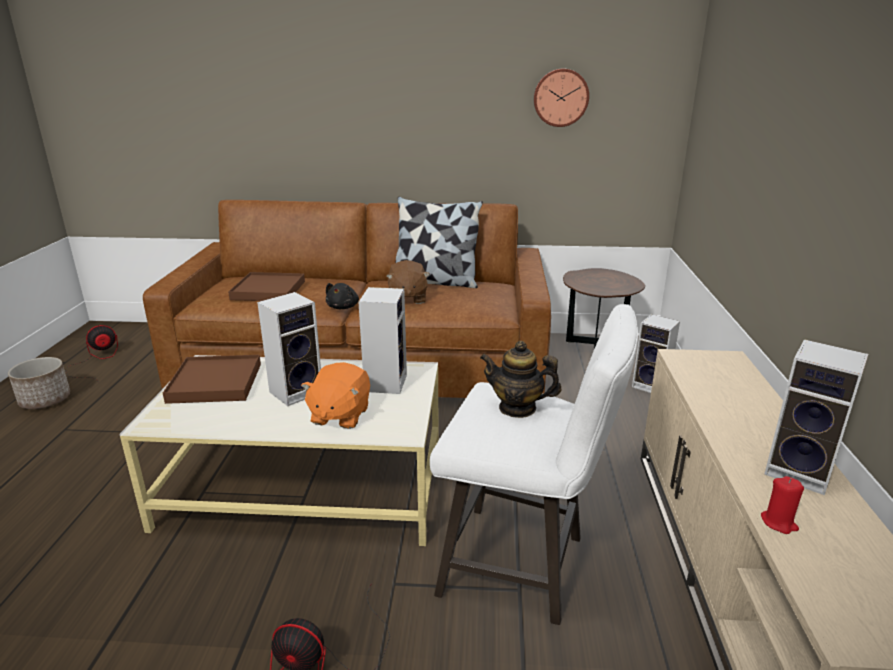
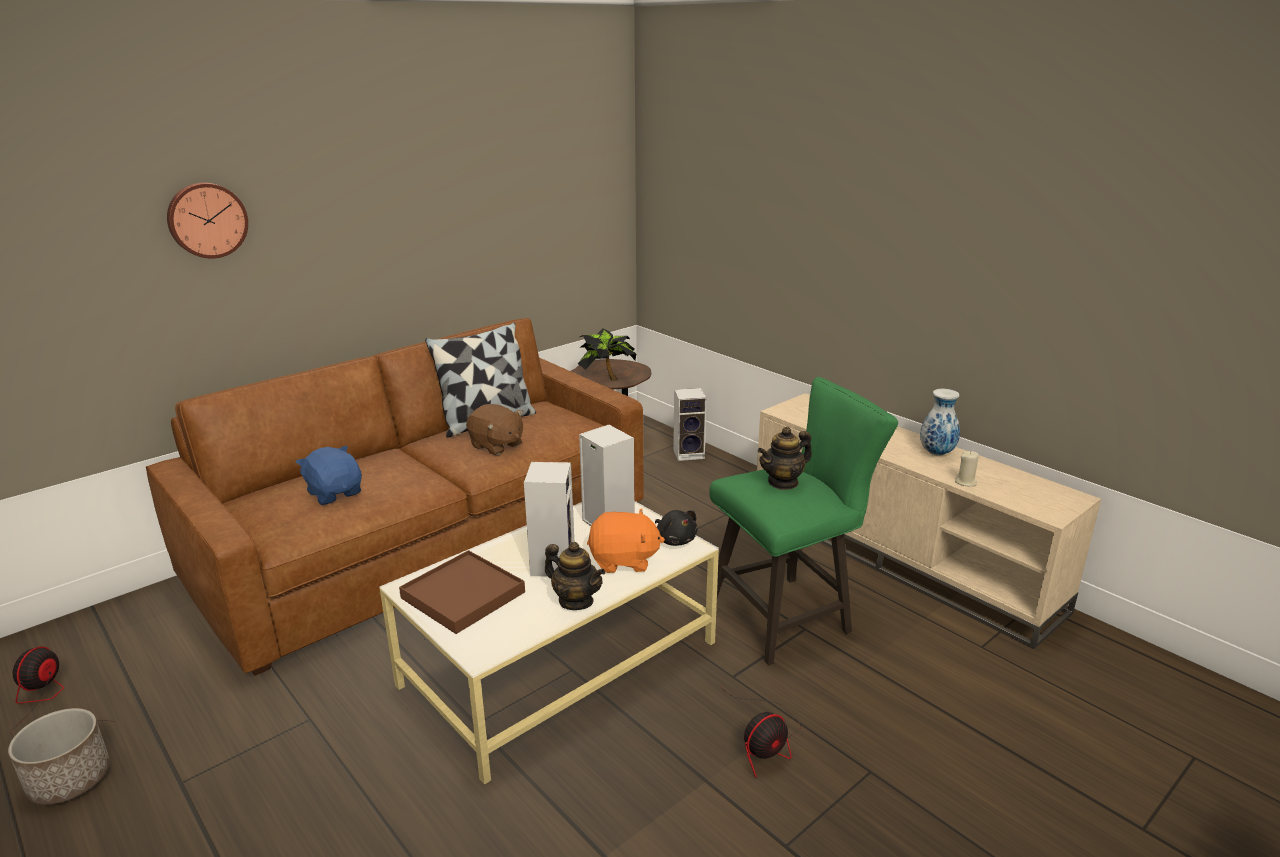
camera: 45 degrees left, 0 degrees up
brown tray [228,272,305,301] -> blue plush toy [296,445,362,505]
orange plush toy [301,362,370,429] -> orange plush toy turned 60 degrees counterclockwise [587,509,665,573]
black plush toy [326,283,359,309] -> black plush toy moved to [655,510,698,546]
white stool [430,304,638,625] -> green stool [709,377,898,665]
wall clock [534,69,589,127] -> wall clock moved to [167,183,248,259]
red candle [761,476,804,534] -> beige candle [955,451,979,486]
speaker [764,339,868,495] -> vase [920,389,960,456]
none -> teapot [545,542,605,610]
none -> potted plant [578,329,636,381]

